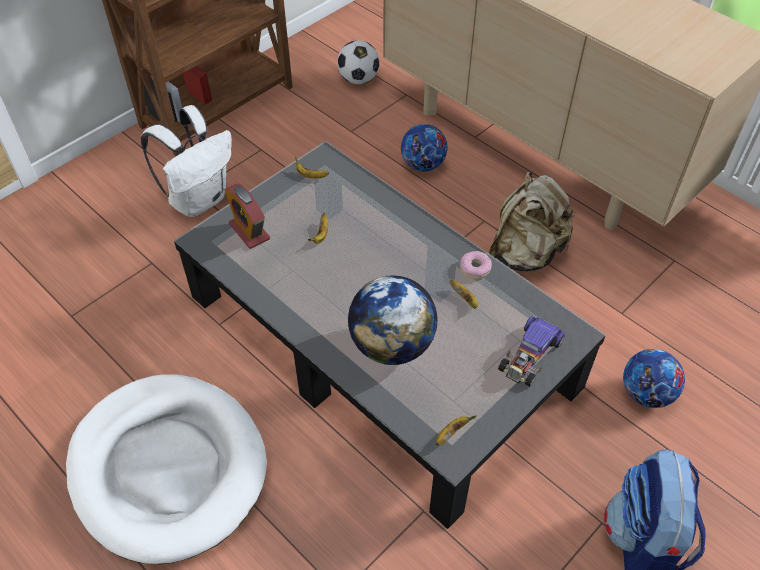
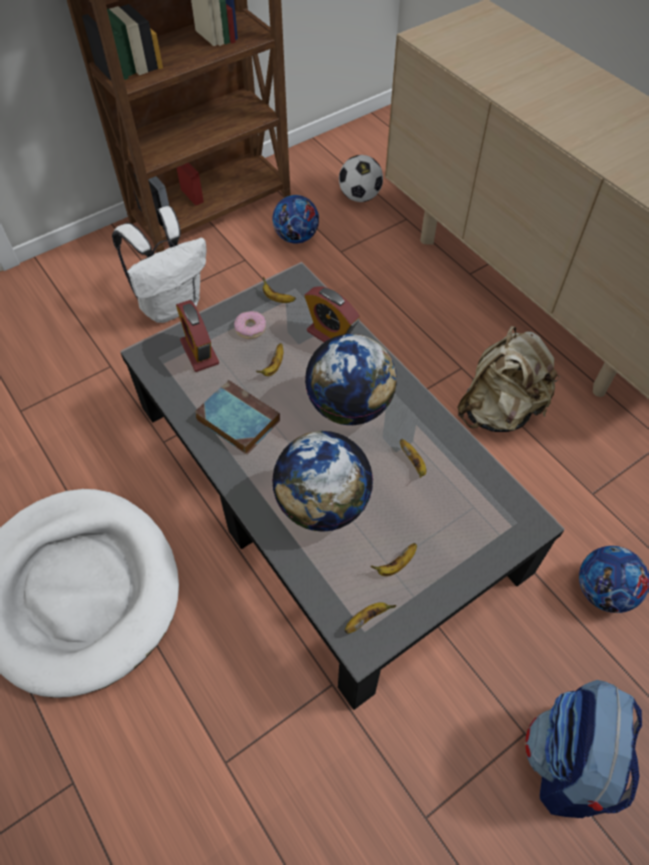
camera: 10 degrees right, 5 degrees up
football [401,124,447,171] -> football moved to [272,195,319,244]
donut [460,251,492,279] -> donut moved to [234,311,266,339]
toy car [498,316,565,387] -> none
none -> book [195,380,280,455]
none -> alarm clock [304,286,360,342]
none -> globe [305,334,397,425]
none -> banana [370,543,417,576]

